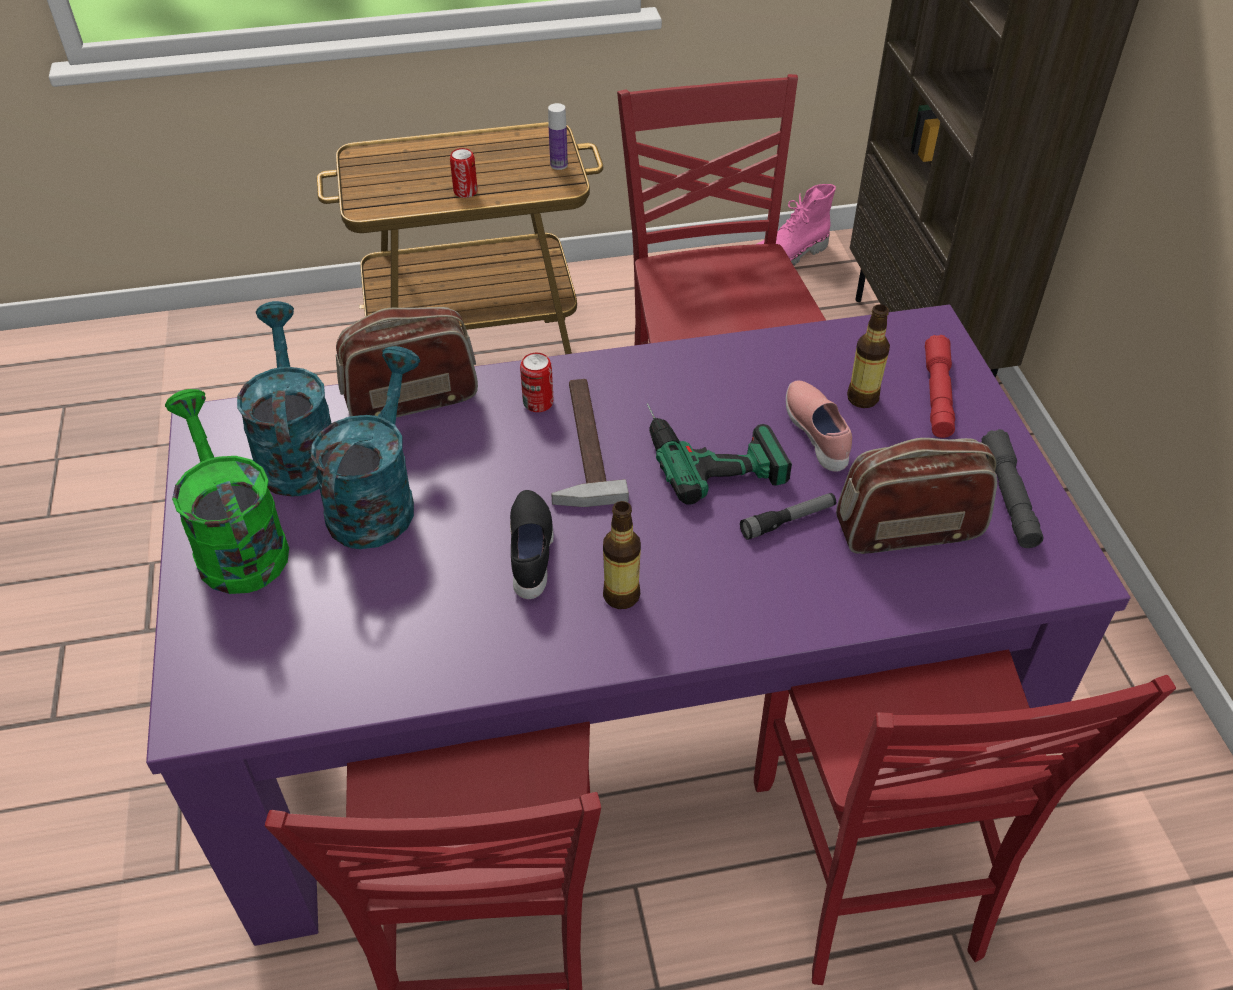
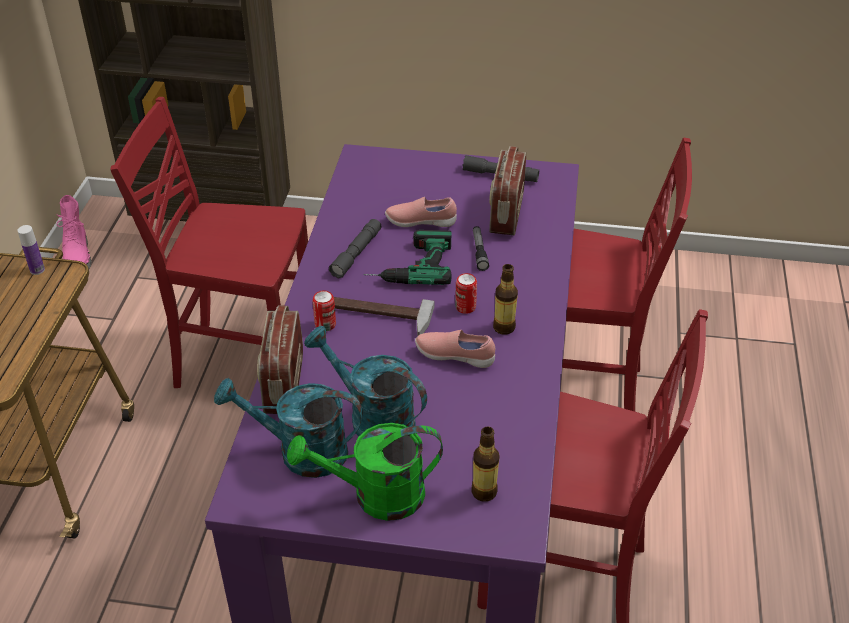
camera: 70 degrees left, 5 degrees down
can [450,148,477,198] -> can moved to [455,273,477,314]
black shoe [510,490,554,599] -> pink shoe [415,330,495,368]
bottle [847,304,890,408] -> bottle moved to [471,427,500,502]
red flashlight [925,335,955,438] -> none
none -> grey flashlight [329,219,381,278]

